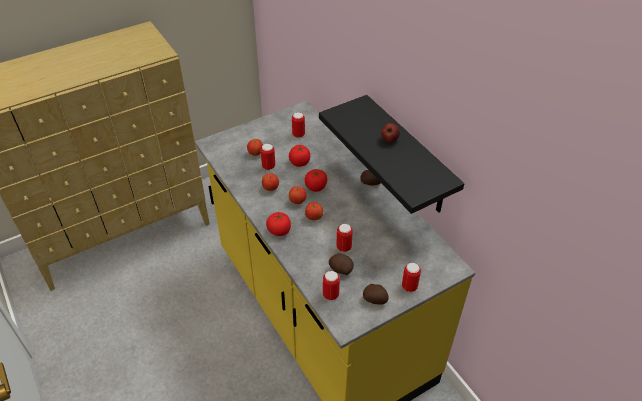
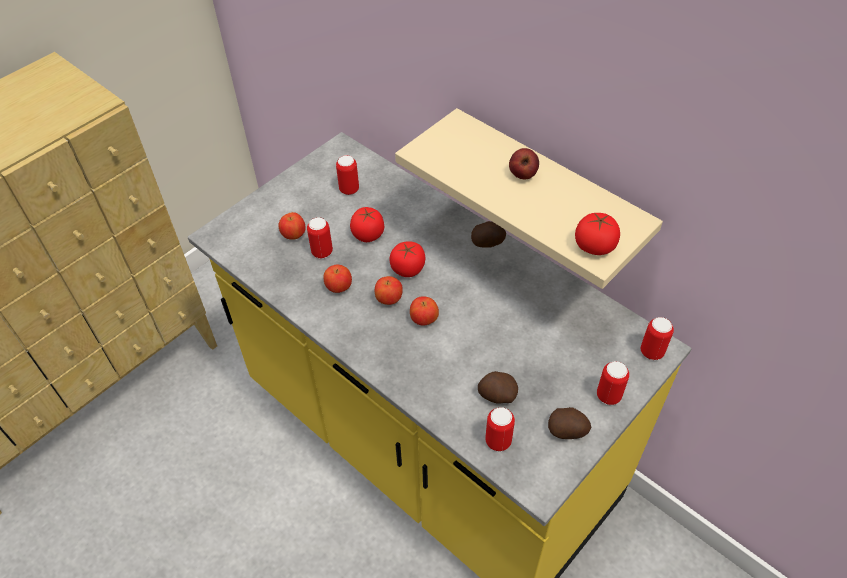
camera: 15 degrees left, 5 degrees up
tomato [266,212,291,236] -> tomato moved to [575,212,620,255]
black shelf [319,95,464,214] -> beige shelf [395,108,663,289]
can [336,224,353,252] -> can moved to [641,317,674,360]

